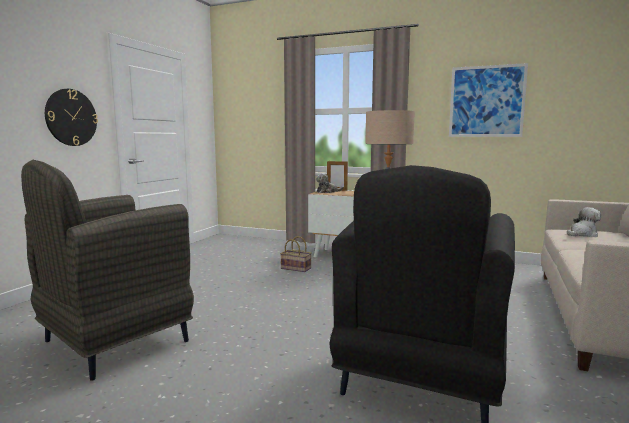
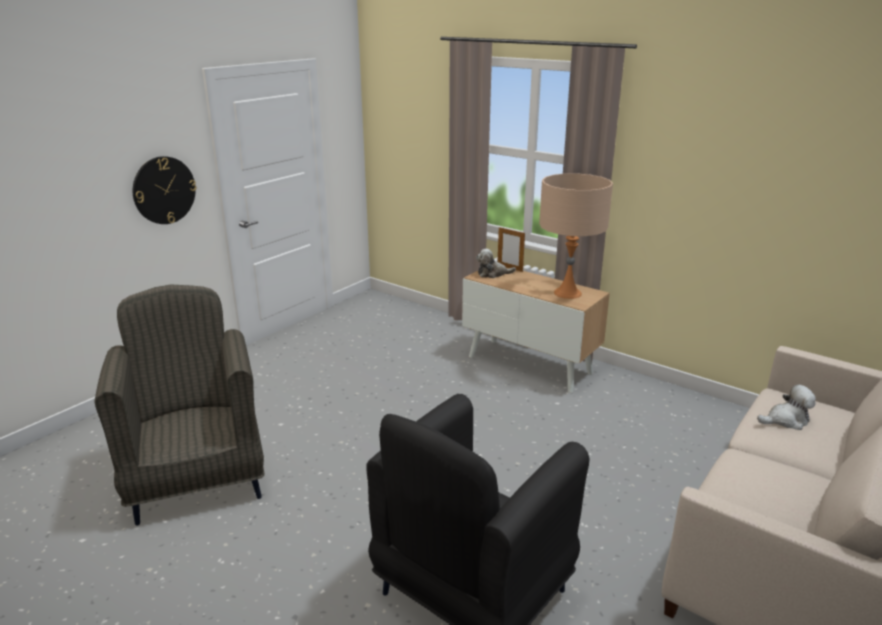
camera: 15 degrees right, 15 degrees up
grey armchair [21,160,194,381] -> grey armchair turned 105 degrees clockwise [94,284,265,526]
basket [280,236,312,272] -> none
picture [449,63,528,137] -> none

